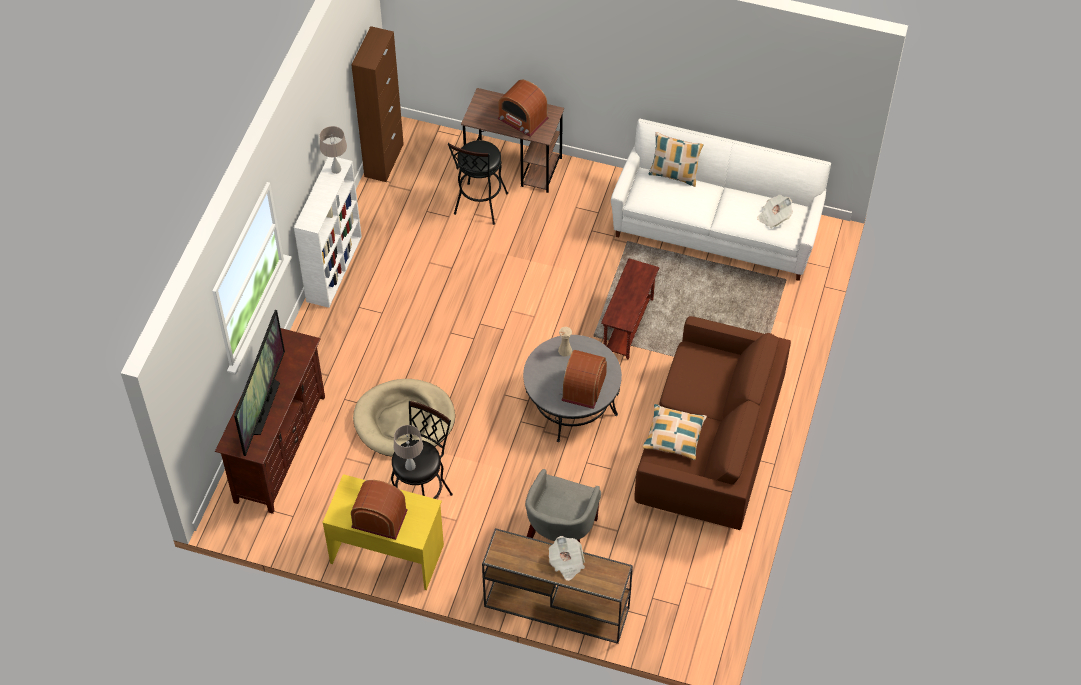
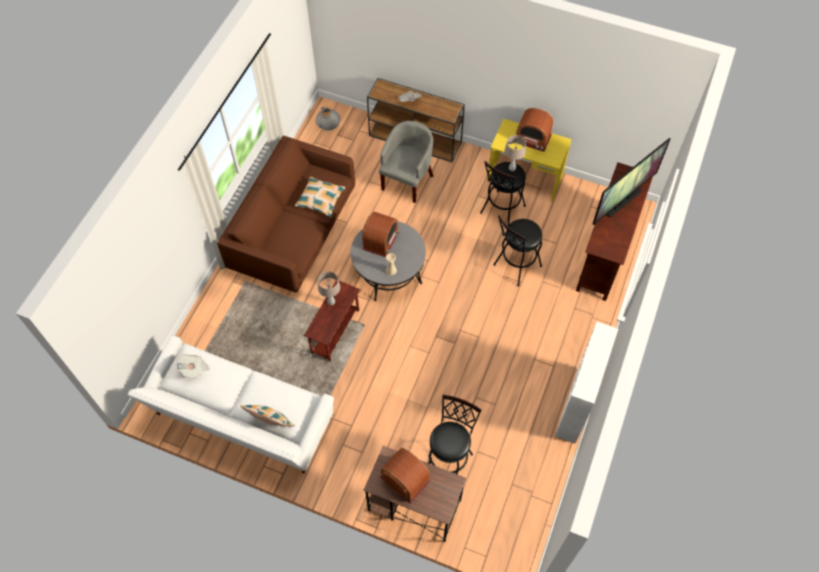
camera: 175 degrees left, 5 degrees up
television [234,310,285,456] -> television turned 150 degrees counterclockwise [593,138,670,225]
beige table lamp [320,126,347,174] -> beige table lamp moved to [318,271,340,305]
brown cabinet [352,26,404,182] -> none
beige dog bed [353,379,455,457] -> black stool [493,215,542,287]
none -> grey vase [316,107,340,130]

